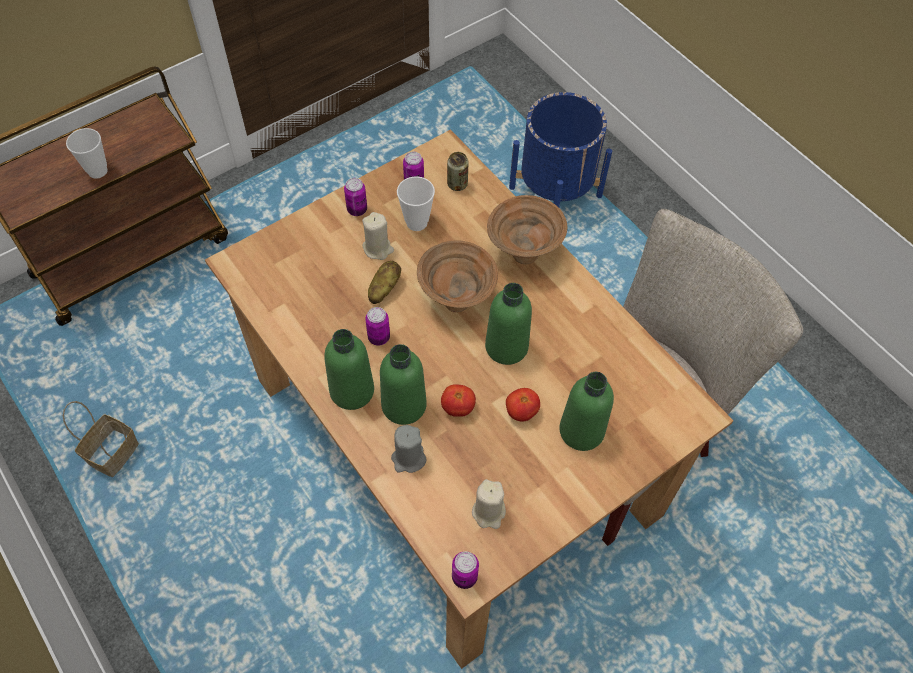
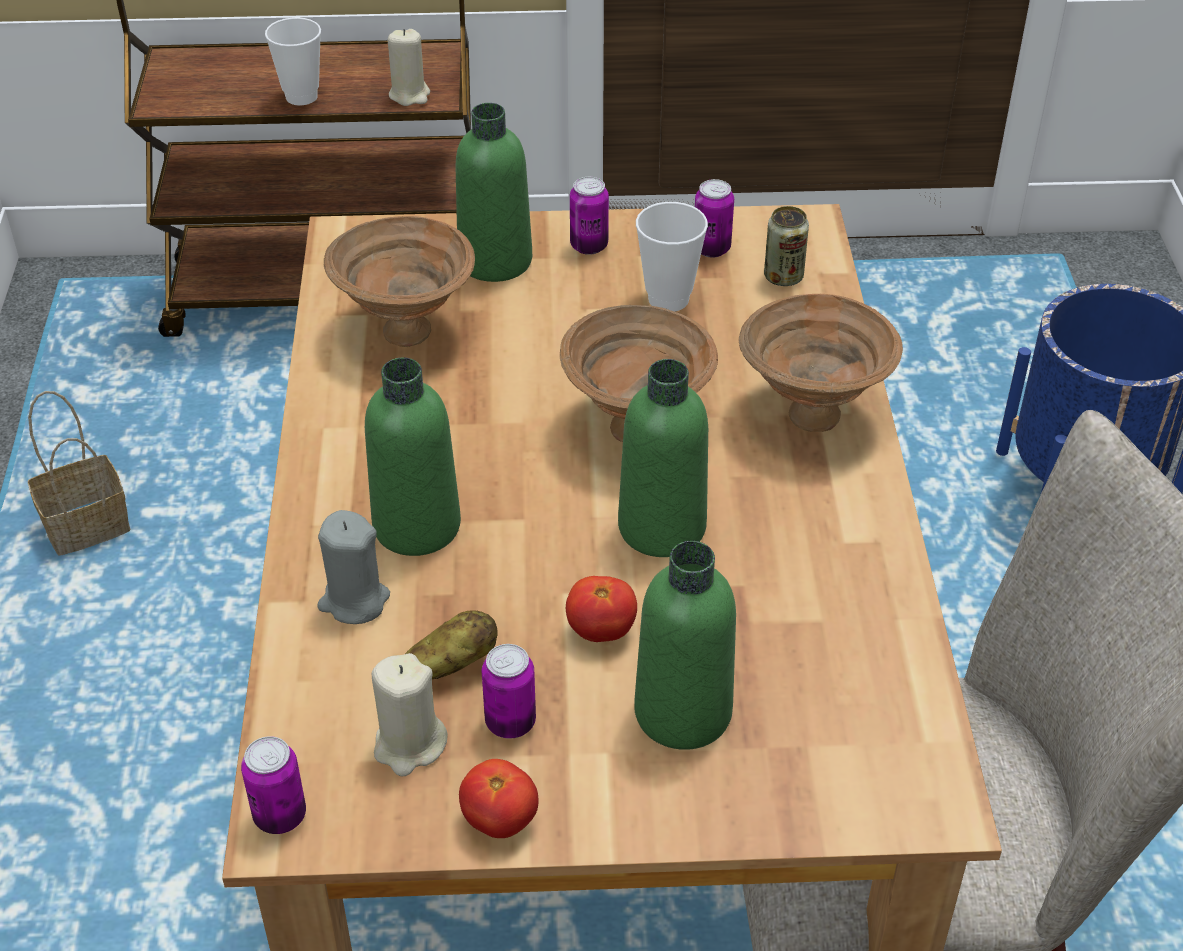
camera: 35 degrees right, 15 degrees down
green bottle [324,329,374,410] -> green bottle moved to [455,103,532,282]
beige candle [362,212,394,260] -> beige candle moved to [388,29,430,106]
can [365,307,390,346] -> can moved to [482,644,536,739]
potato [368,261,401,304] -> potato moved to [405,610,498,679]
tomato [441,384,476,417] -> tomato moved to [459,759,539,838]
none -> brown bowl [324,216,475,347]

